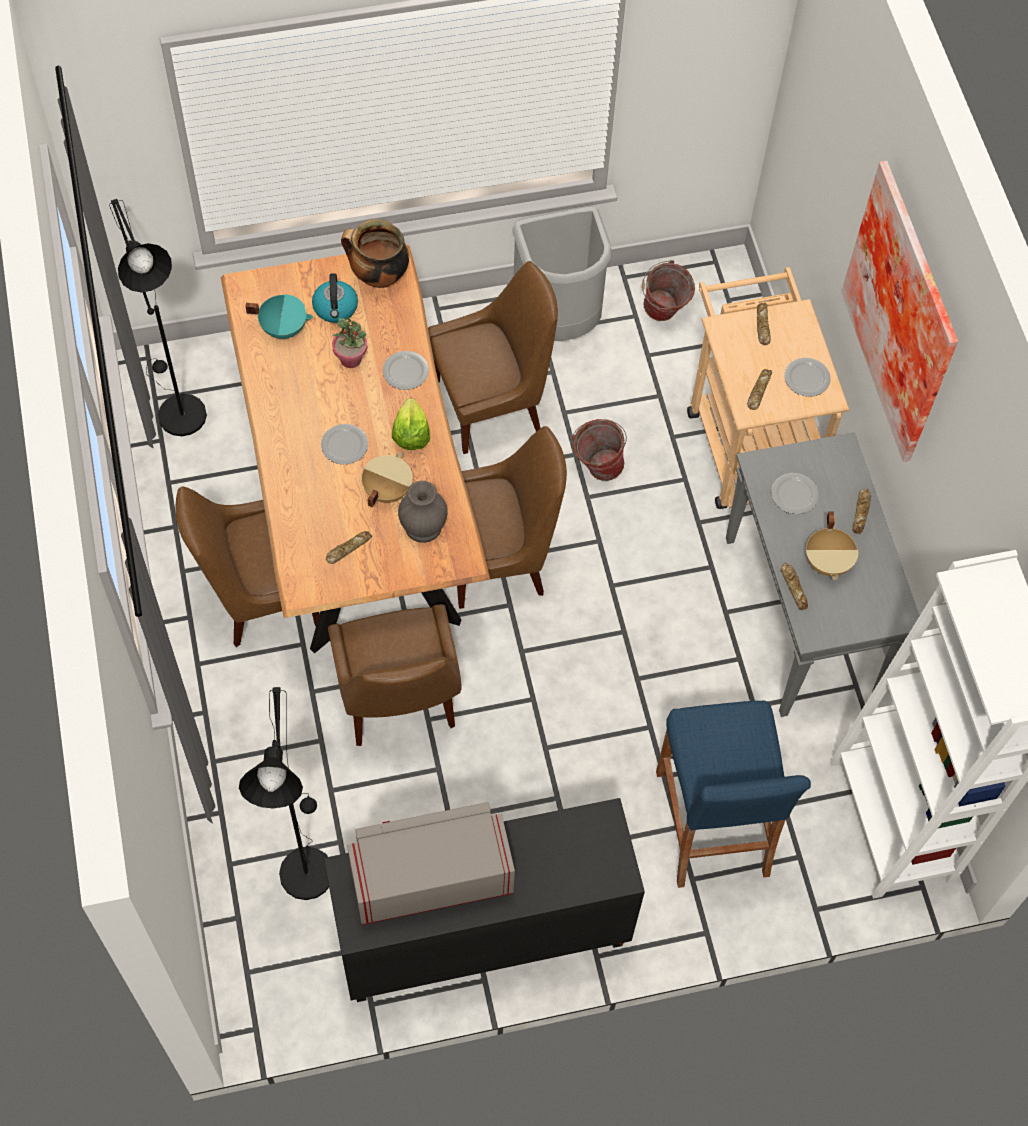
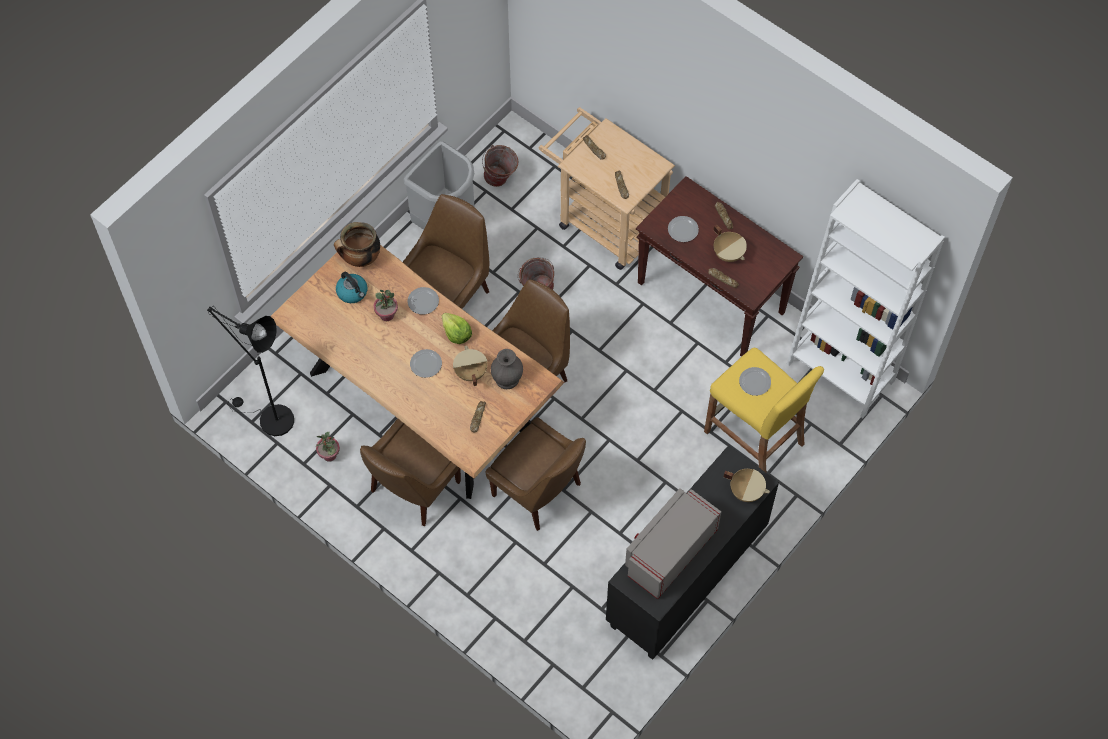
camera: 35 degrees left, 0 degrees up
black floor lamp [239,687,329,900] -> none
turquoise cooking pot [245,294,313,339] -> none
blue stool [656,700,811,888] -> yellow stool [704,348,824,472]
grey console table [726,432,920,717] -> brown console table [636,176,803,357]
plate [784,358,831,397] -> plate moved to [739,367,771,396]
picture [841,161,958,462] -> none
none -> potted plant [316,432,340,462]
none -> beige cooking pot [724,469,770,502]

